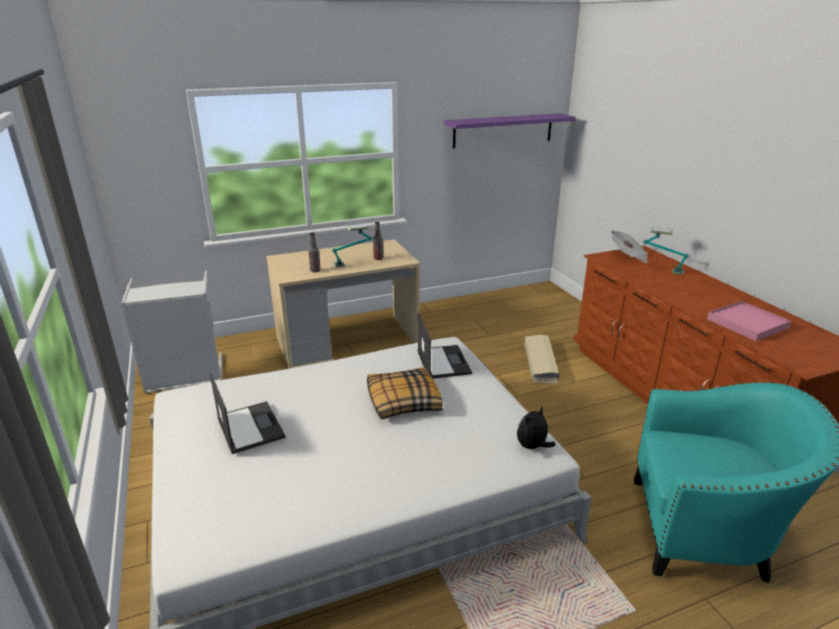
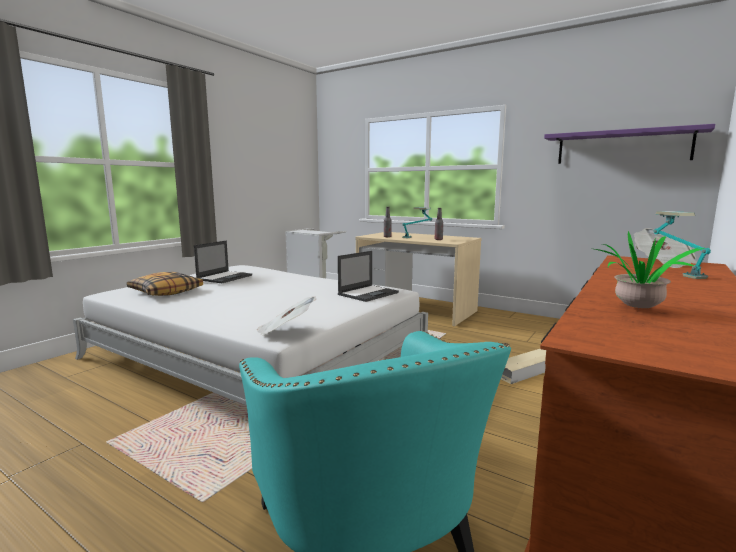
camera: 55 degrees right, 15 degrees down
pillow [367,367,443,419] -> pillow moved to [127,272,203,296]
plush toy [517,407,556,449] -> newspaper [257,296,316,336]
pink tray [707,301,791,341] -> potted plant [595,231,704,309]

